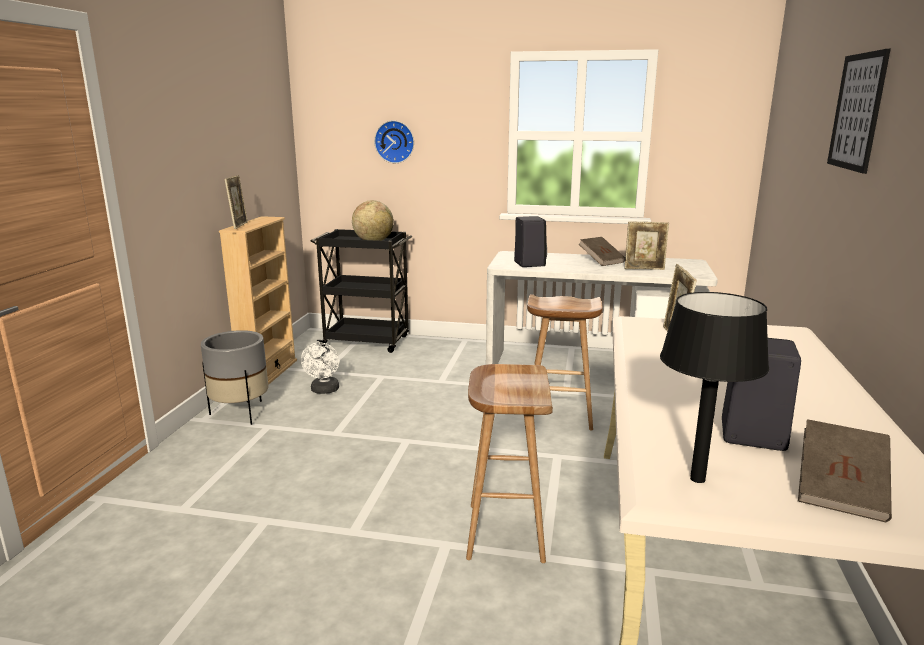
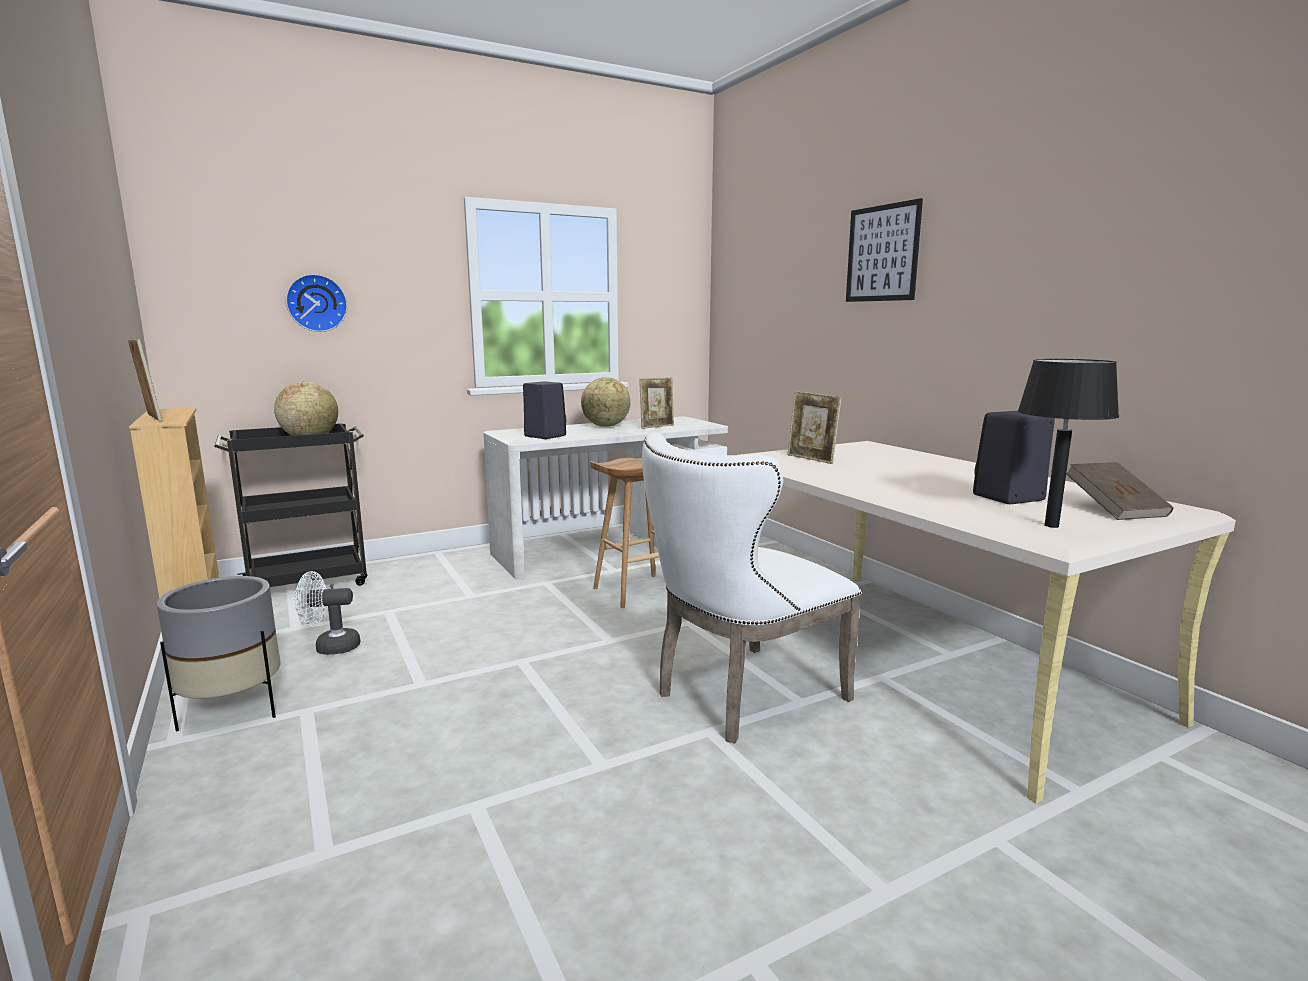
camera: 40 degrees left, 5 degrees down
white fan [301,342,339,394] -> white fan turned 120 degrees clockwise [295,571,360,655]
brown stool [466,364,553,563] -> white chair [642,432,862,744]
brown book [579,237,625,266] -> globe [581,377,631,427]

